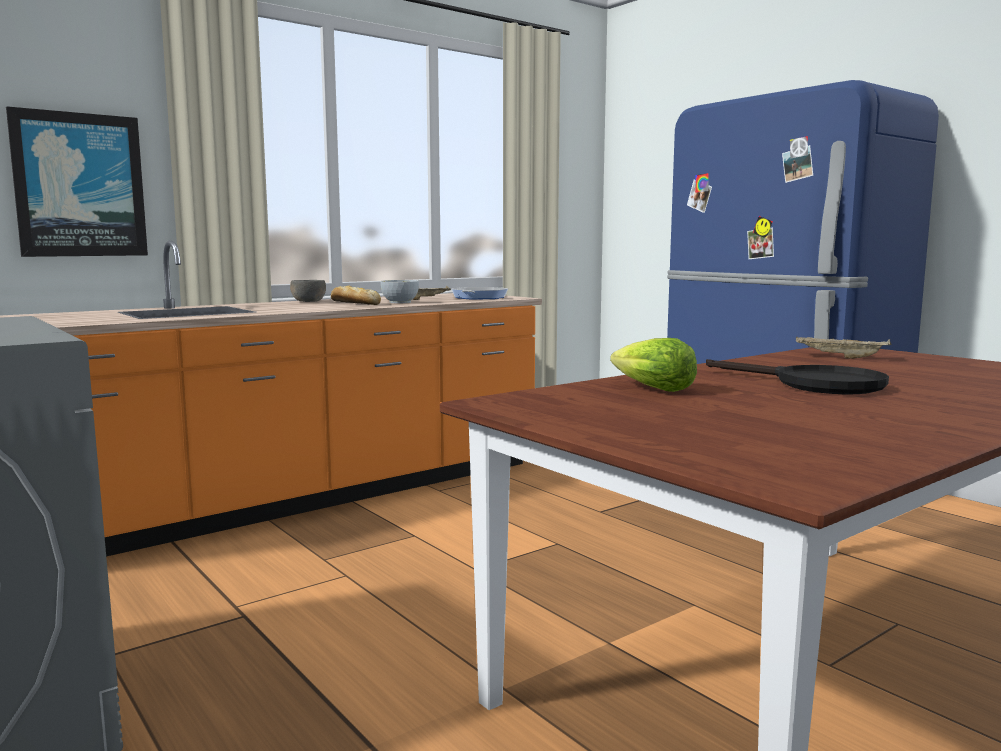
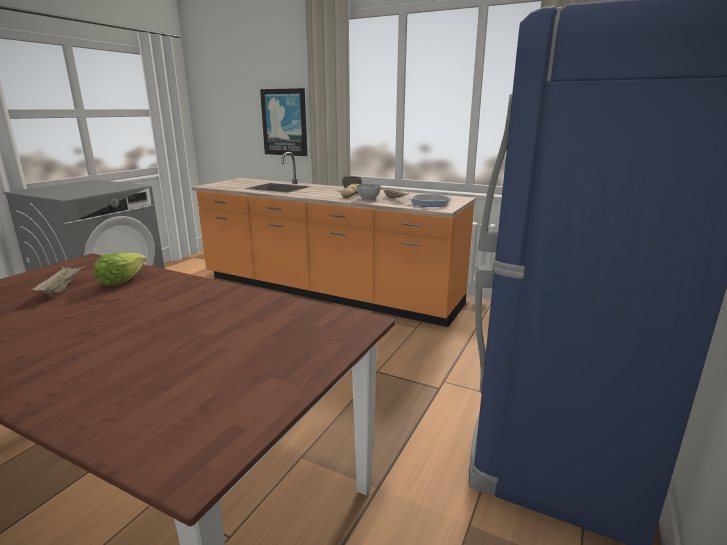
camera: 65 degrees right, 10 degrees up
black frying pan [706,359,889,394] -> none
beige tray [796,337,892,359] -> beige tray moved to [31,266,86,294]

